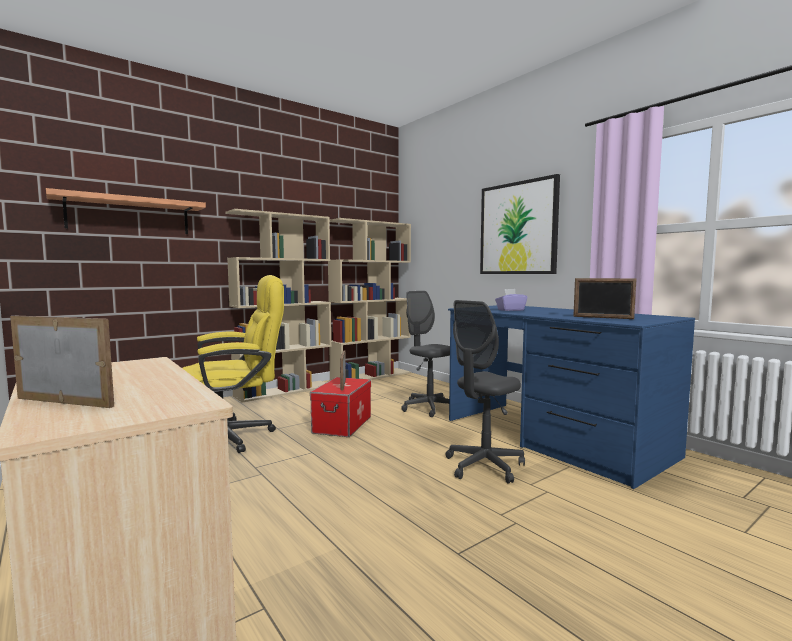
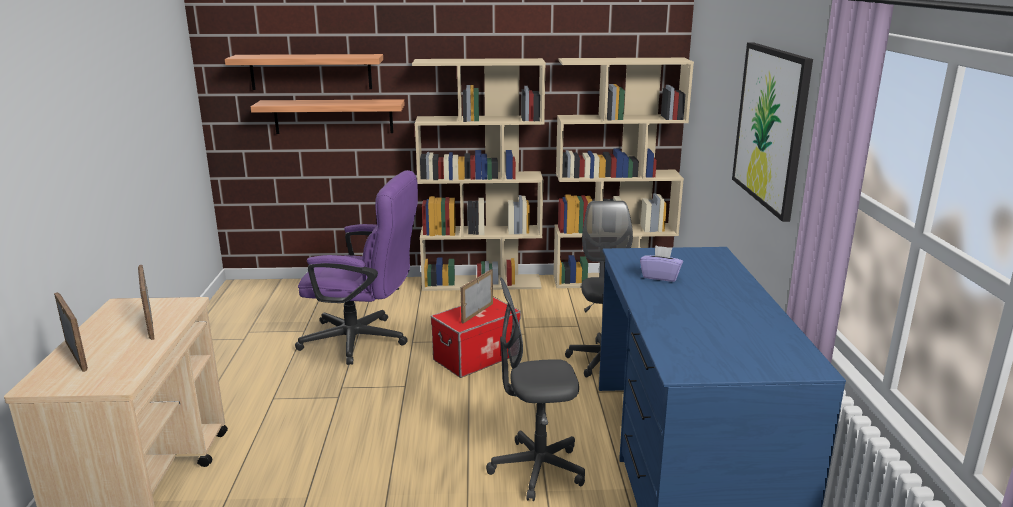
camera: 35 degrees right, 15 degrees up
yellow office chair [182,275,284,453] -> purple office chair [295,170,418,365]
picture frame [573,278,637,319] -> picture frame moved to [138,265,155,340]
none -> shelf [251,99,405,134]

